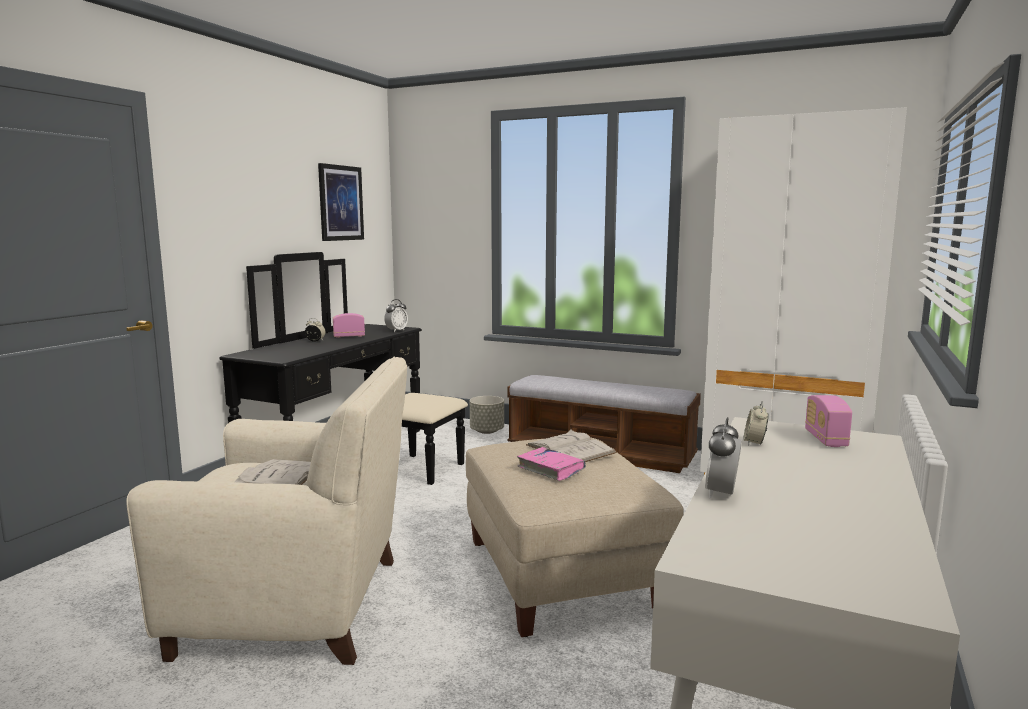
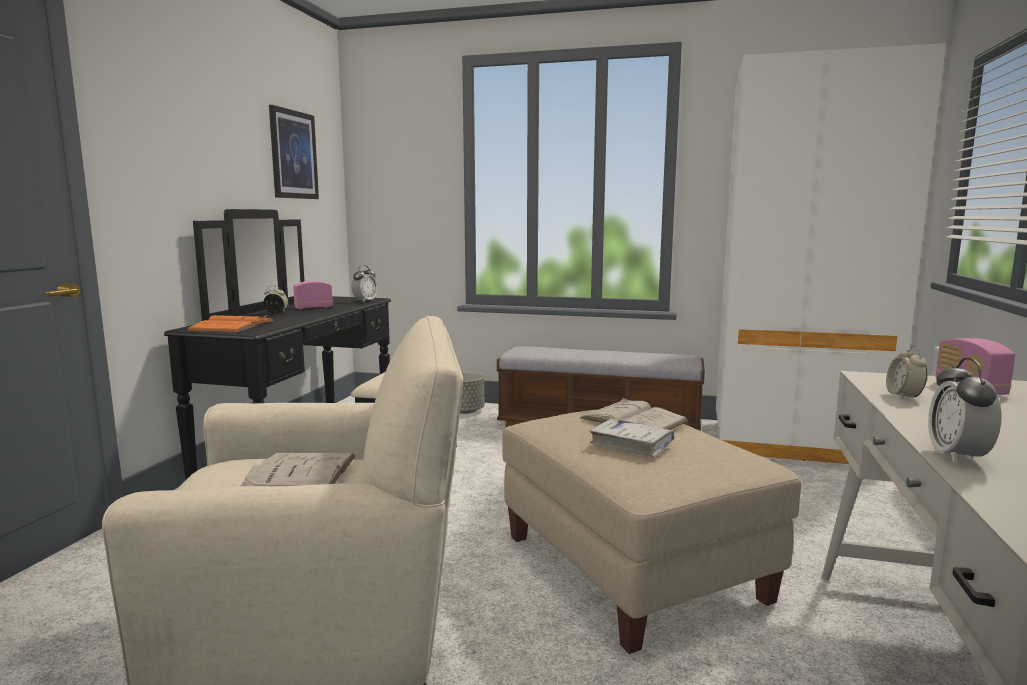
camera: 10 degrees left, 0 degrees up
pink book [517,447,586,481] -> white book [590,418,674,457]
none -> orange book [186,314,275,333]

